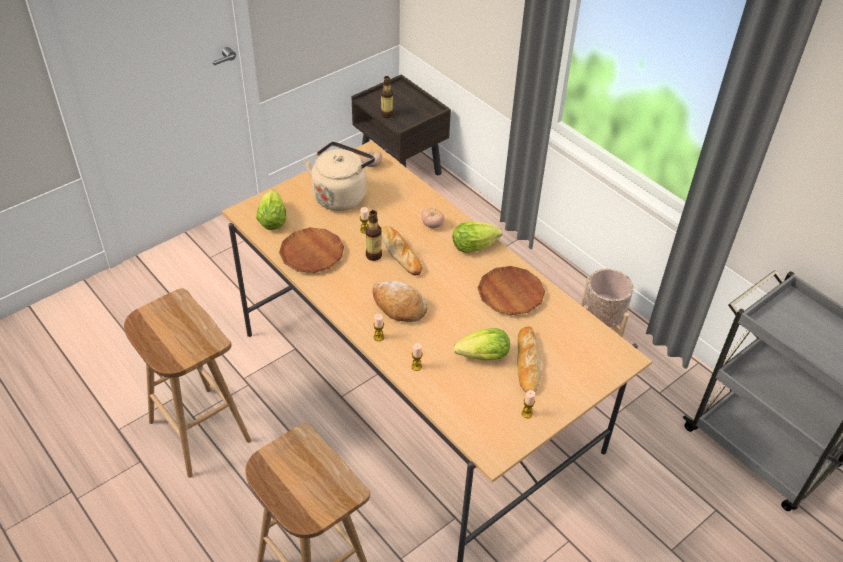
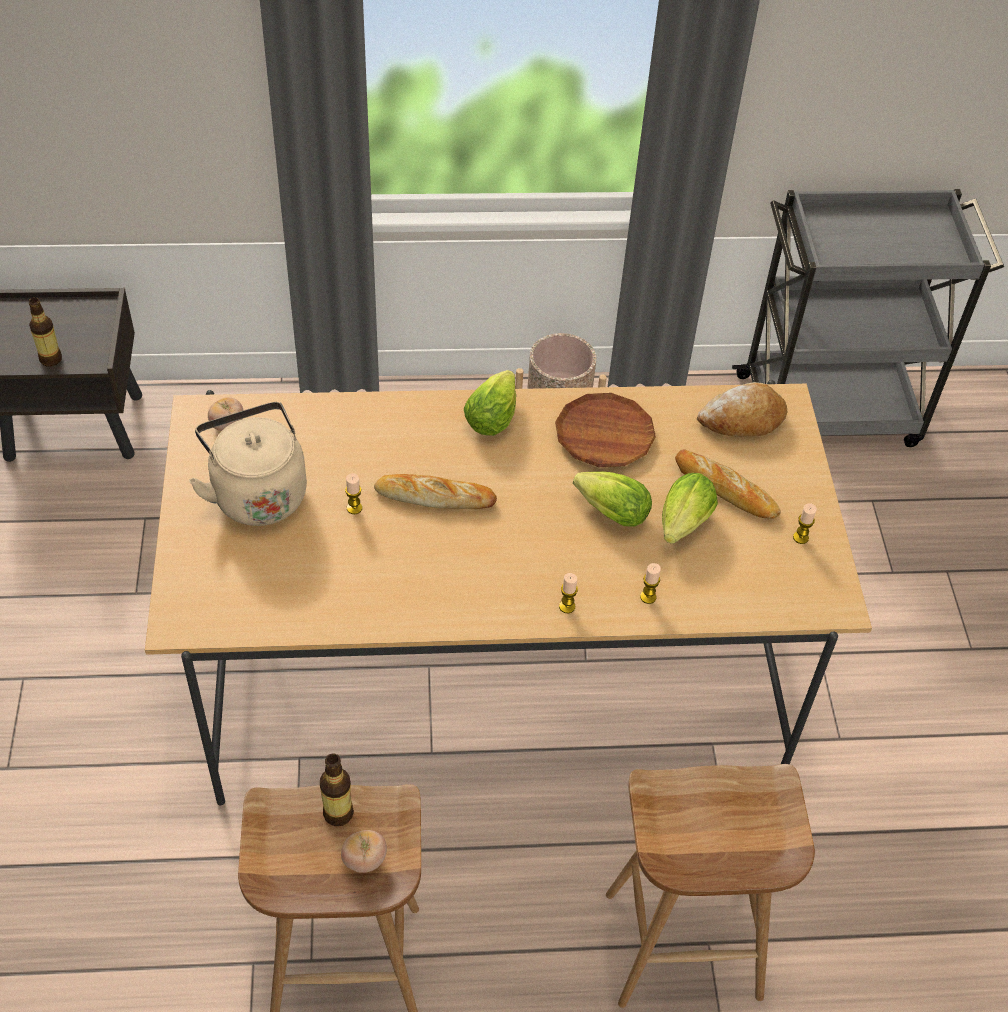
camera: 55 degrees left, 5 degrees up
lettuce [256,190,286,230] -> lettuce moved to [573,471,652,527]
brown plate [279,227,344,273] -> none
bottle [365,210,382,261] -> bottle moved to [320,753,354,826]
bread [373,281,427,322] -> bread moved to [697,382,787,437]
tomato [421,208,444,228] -> tomato moved to [341,830,387,873]

